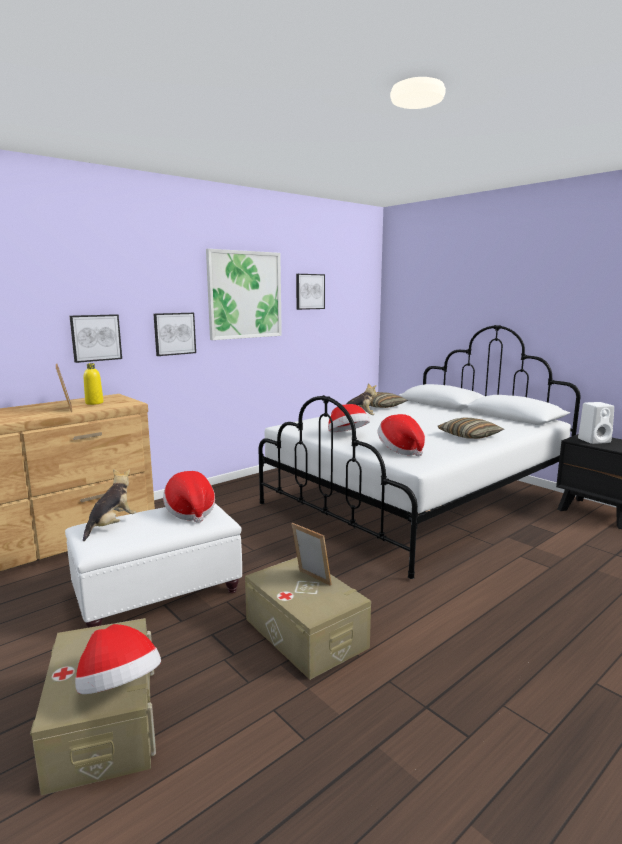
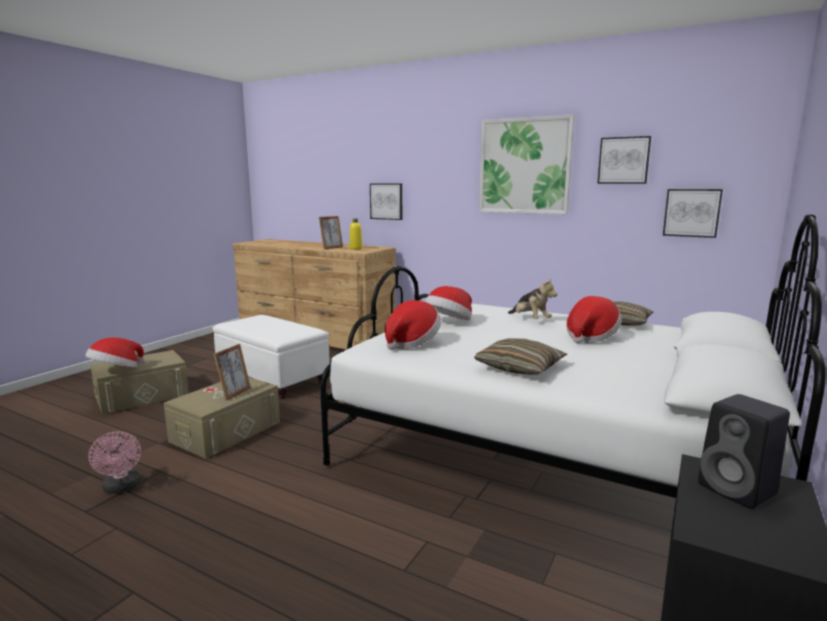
camera: 70 degrees right, 0 degrees up
plush toy [83,469,136,541] -> none
picture [153,313,196,356] -> picture moved to [663,189,723,238]
hat [163,471,215,523] -> hat moved to [566,296,622,343]
white speaker [578,402,614,444] -> black speaker [698,394,790,509]
none -> pink fan [88,432,141,494]

